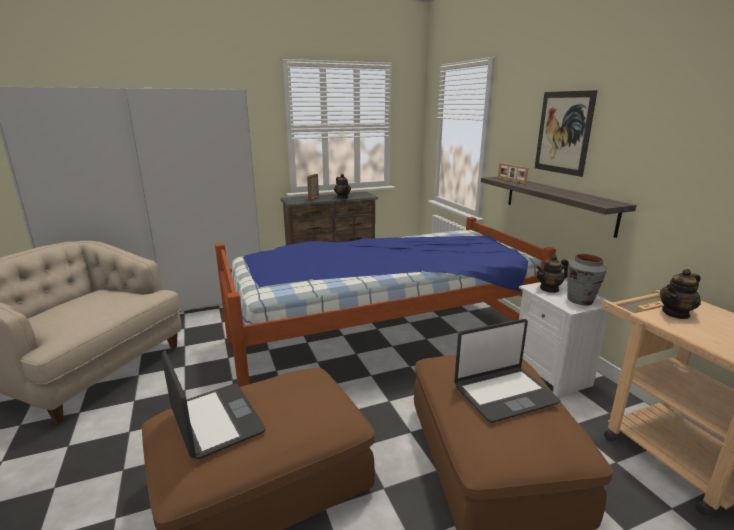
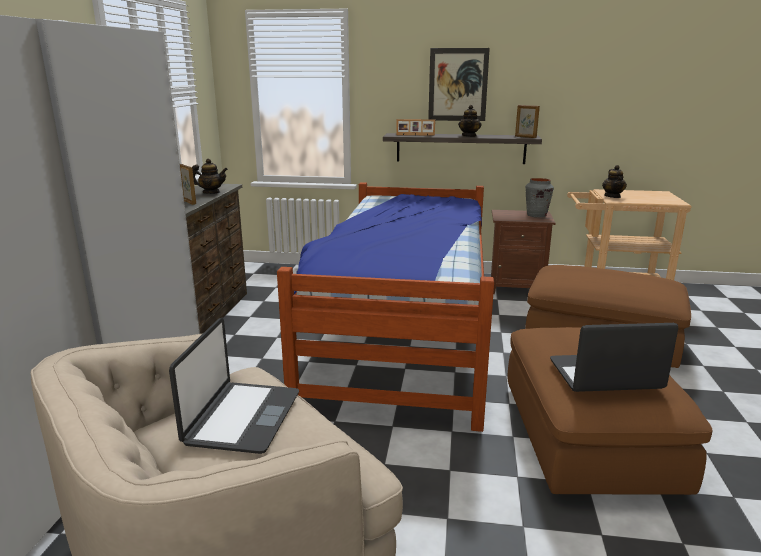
camera: 60 degrees left, 0 degrees up
laptop [454,319,560,423] -> laptop moved to [169,318,299,454]
white nightstand [519,280,613,397] -> brown nightstand [491,210,556,294]
teapot [536,255,569,293] -> teapot moved to [458,105,481,137]
none -> picture frame [515,105,540,138]

